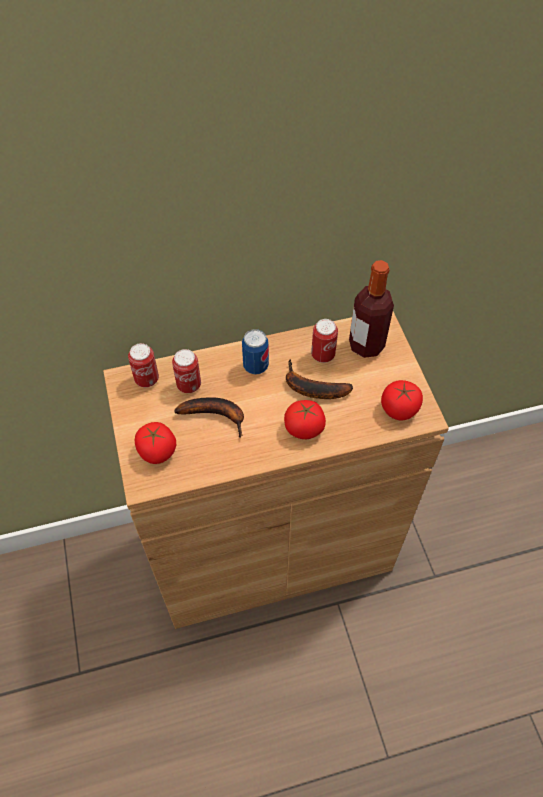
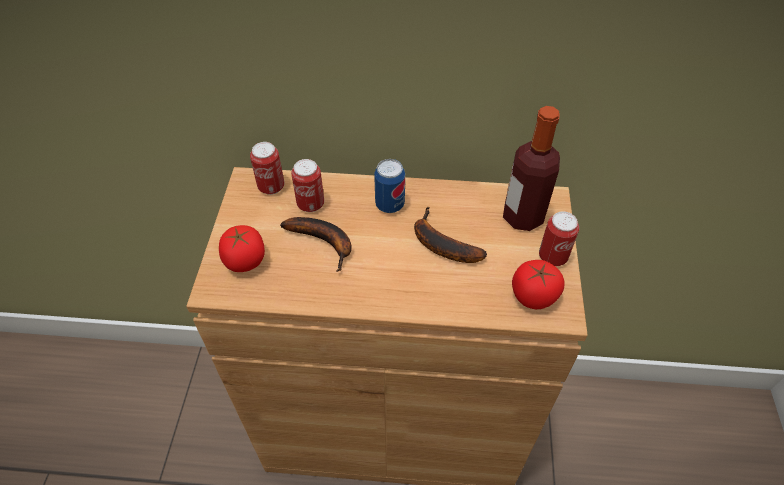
camera: 20 degrees right, 5 degrees down
tomato [284,400,326,439] -> none
can [311,319,338,363] -> can moved to [539,211,579,266]

